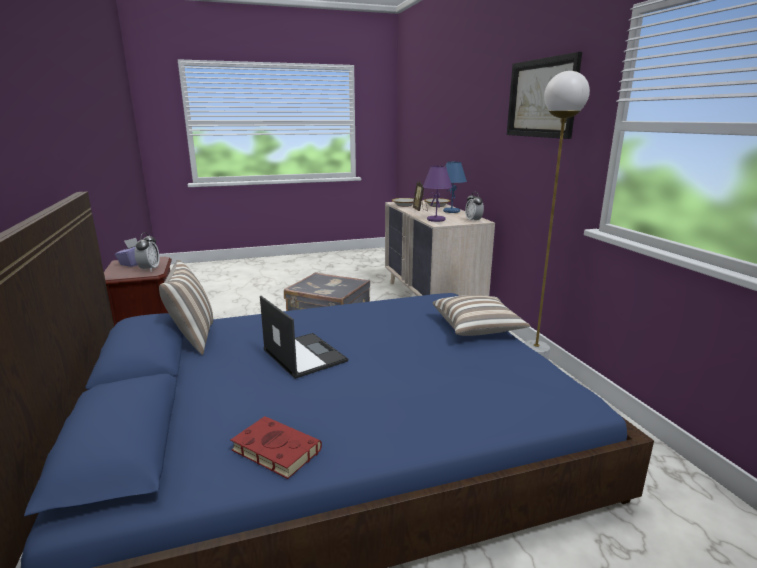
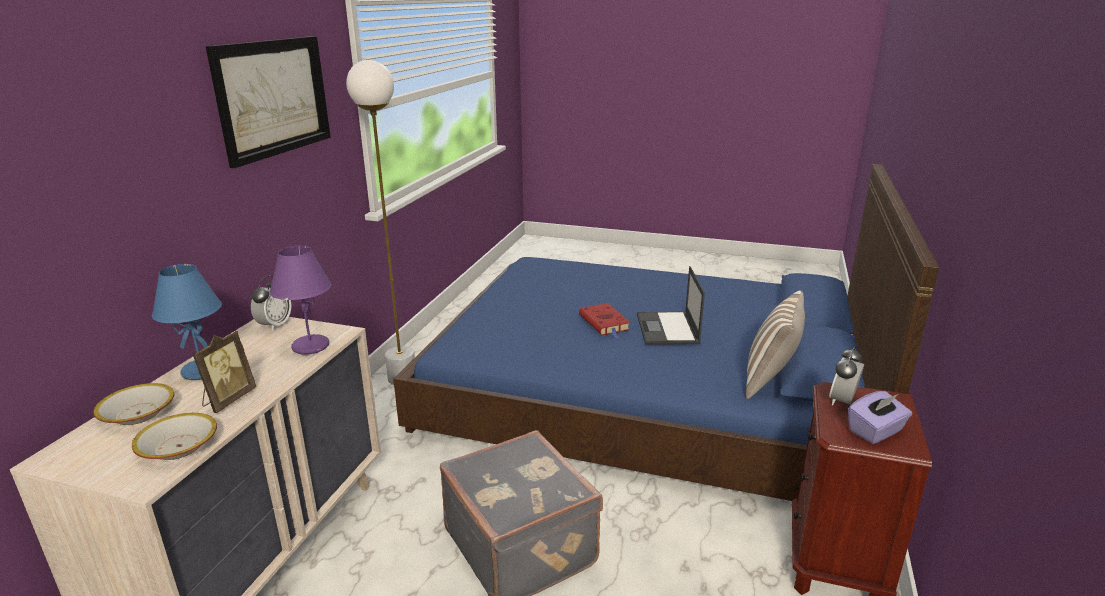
camera: 145 degrees left, 5 degrees up
red book [230,416,322,479] -> red book moved to [579,303,630,338]
pillow [433,295,530,336] -> none

